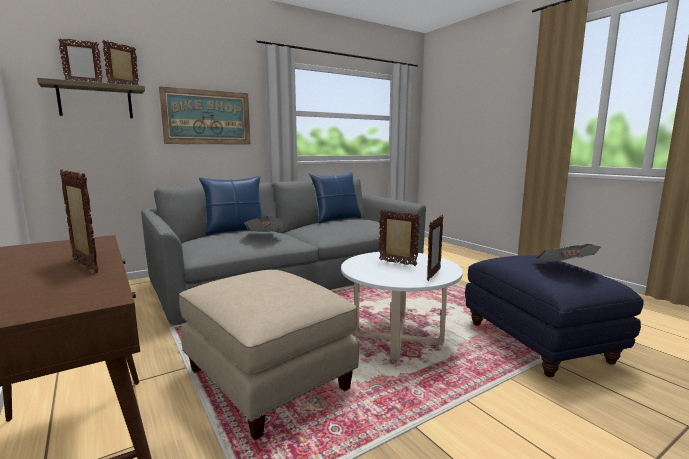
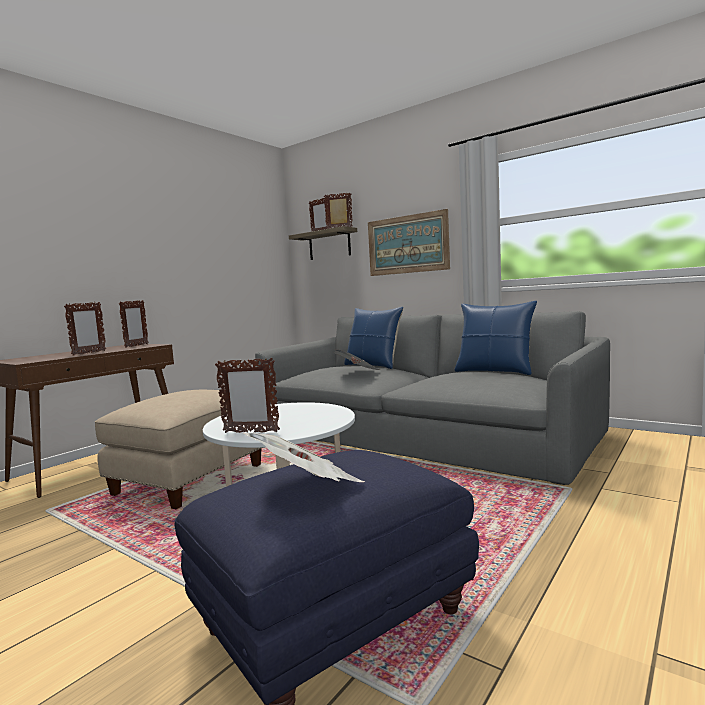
camera: 70 degrees right, 5 degrees down
picture frame [379,210,420,266] -> picture frame moved to [119,300,148,348]

